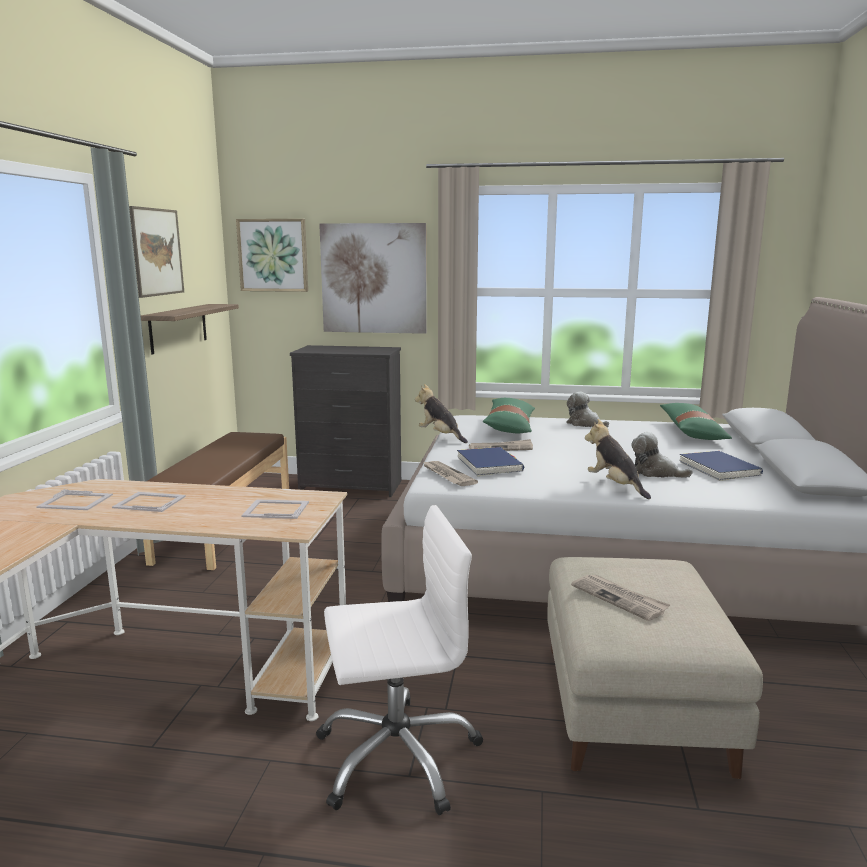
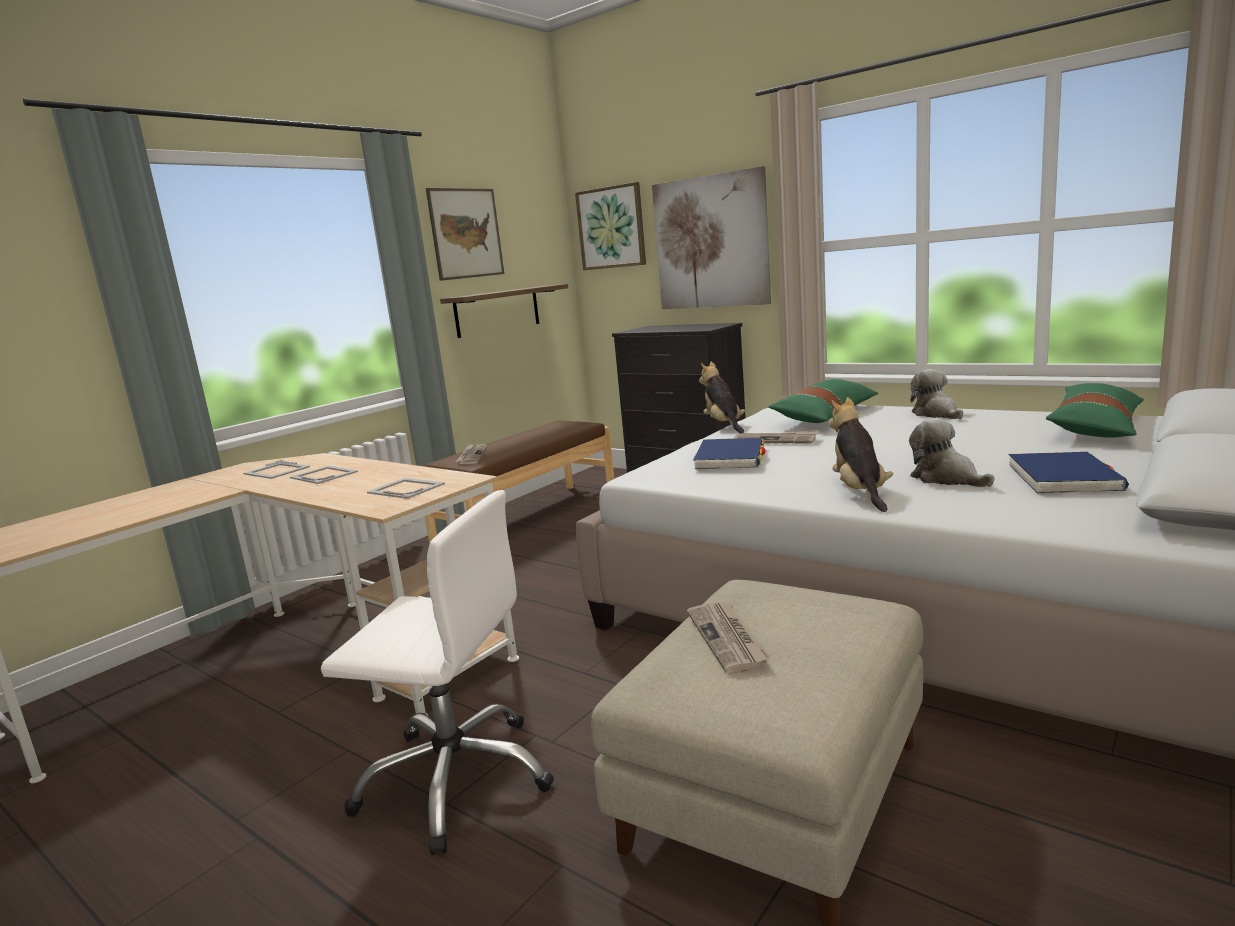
camera: 30 degrees right, 0 degrees up
newspaper [423,461,478,486] -> newspaper moved to [456,444,487,464]

